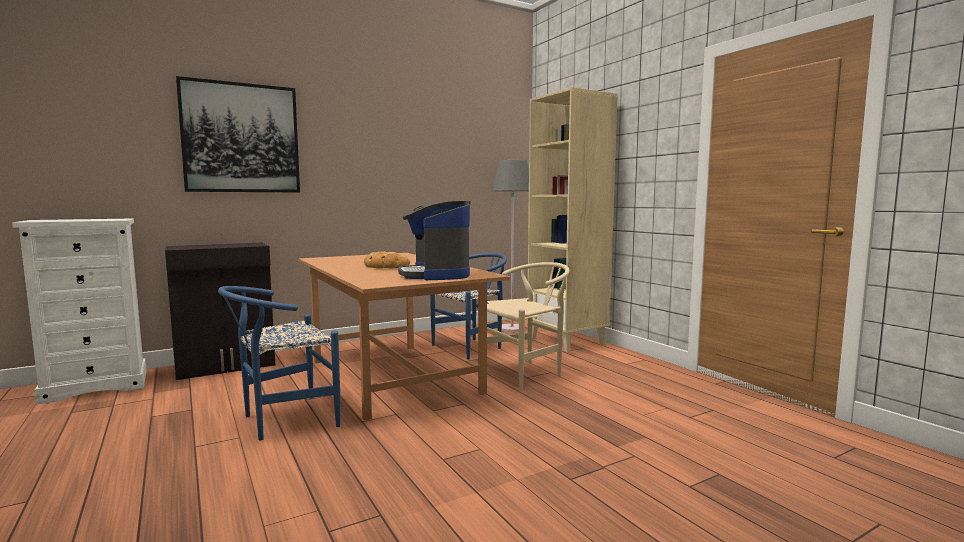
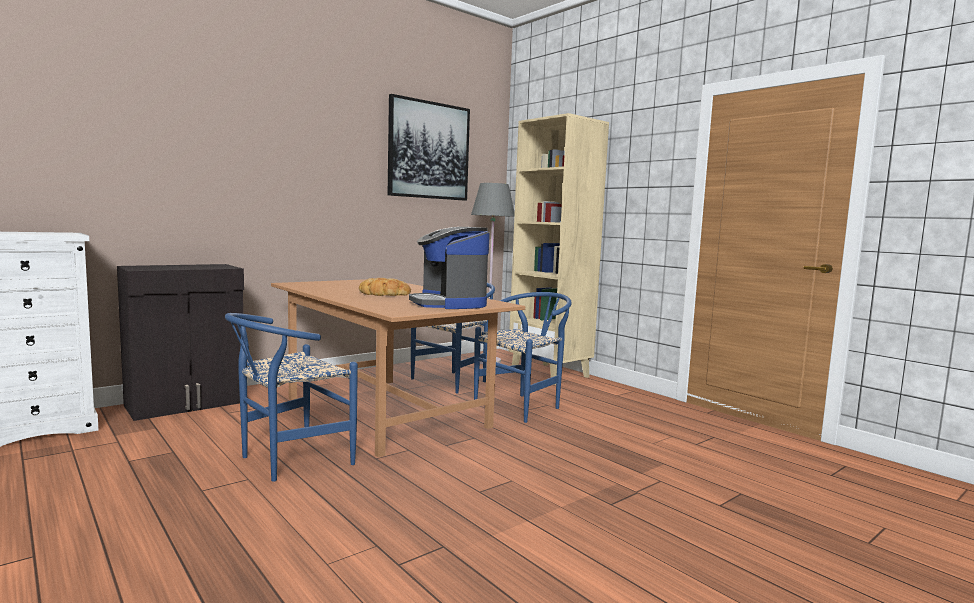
camera: 10 degrees left, 0 degrees up
picture [176,76,300,192] -> picture moved to [388,94,470,201]
beige chair [487,262,570,390] -> blue chair [474,292,572,423]

